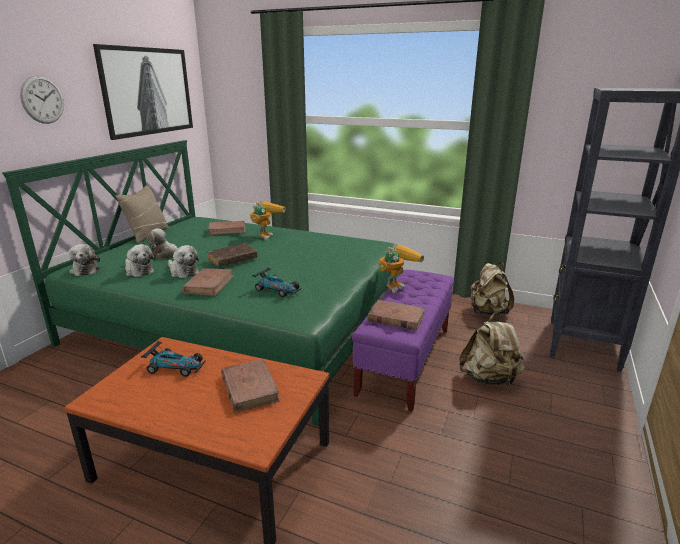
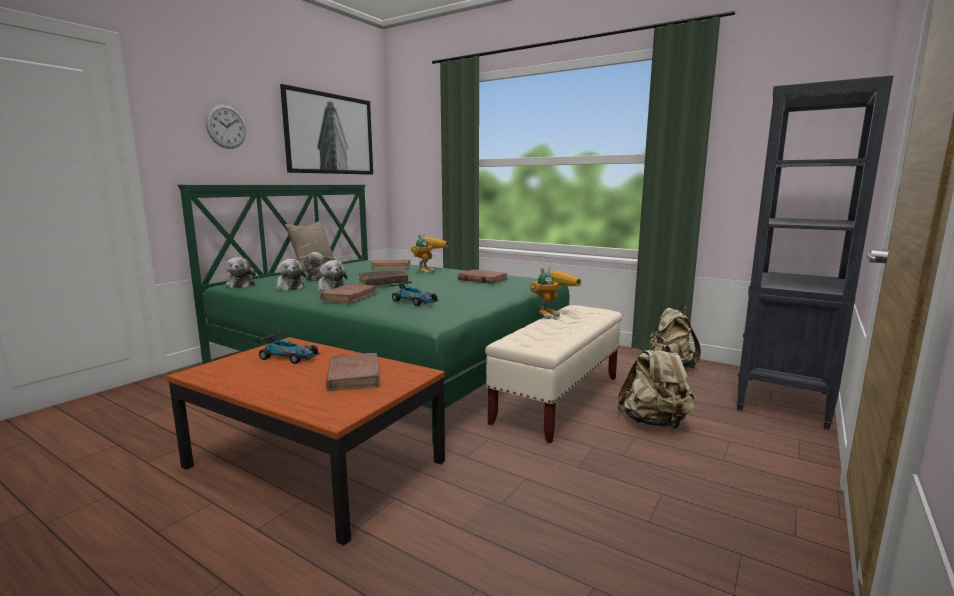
camera: 10 degrees right, 10 degrees down
purple bench [352,270,454,412] -> beige bench [485,305,622,443]
brown book [367,300,425,330] -> brown book moved to [458,269,508,284]

